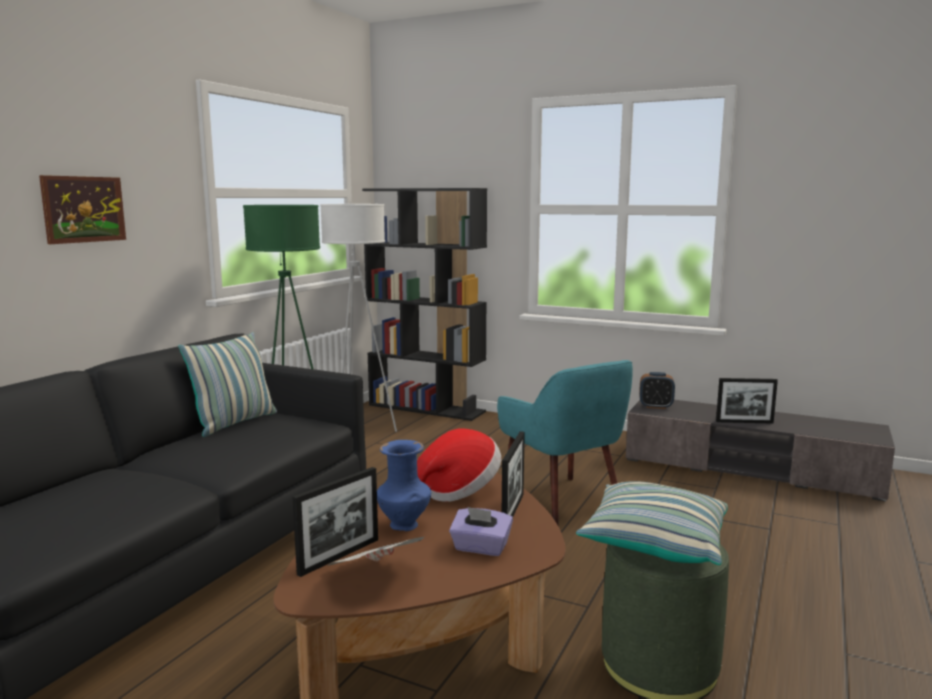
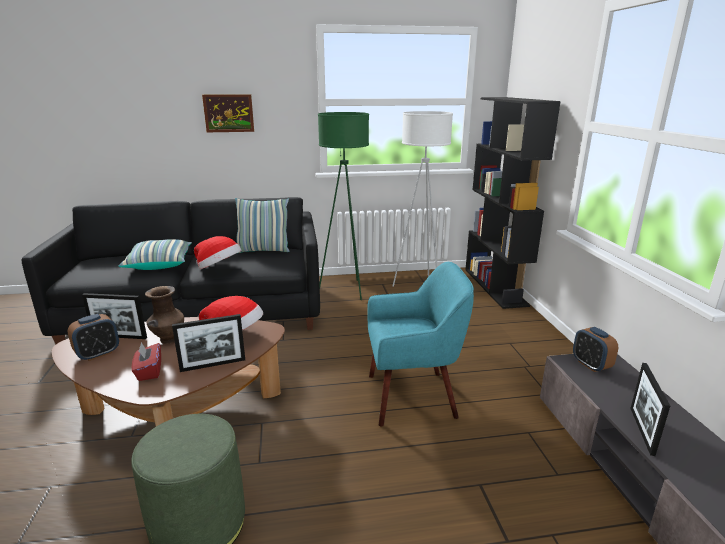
camera: 55 degrees right, 10 degrees up
newspaper [327,537,424,566] -> alarm clock [68,314,119,361]
blue vase [377,440,431,531] -> brown vase [145,286,184,344]
purple tissue box [449,507,513,556] -> red tissue box [132,342,161,381]
turquoise armchair [497,360,633,525] -> turquoise armchair turned 120 degrees counterclockwise [367,262,474,427]
pillow [576,481,728,565] -> pillow moved to [119,239,192,270]
picture frame [716,378,778,424] -> picture frame turned 45 degrees clockwise [630,363,670,456]
none -> hat [194,236,242,269]

